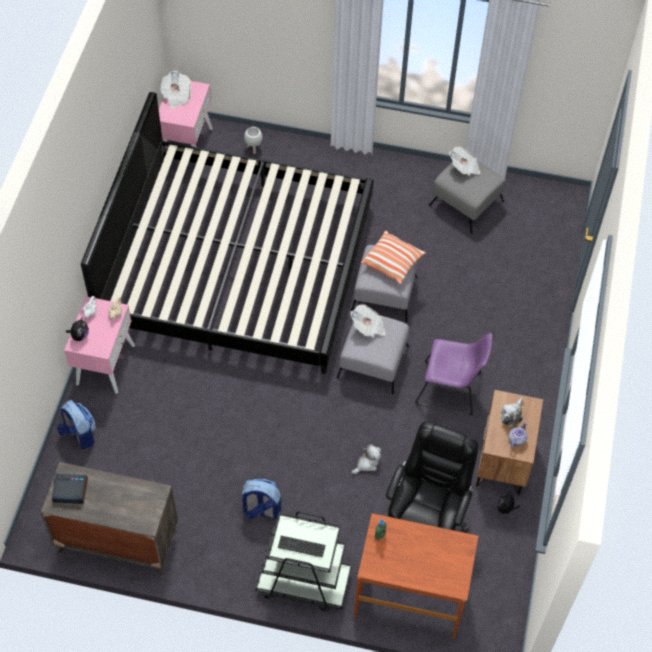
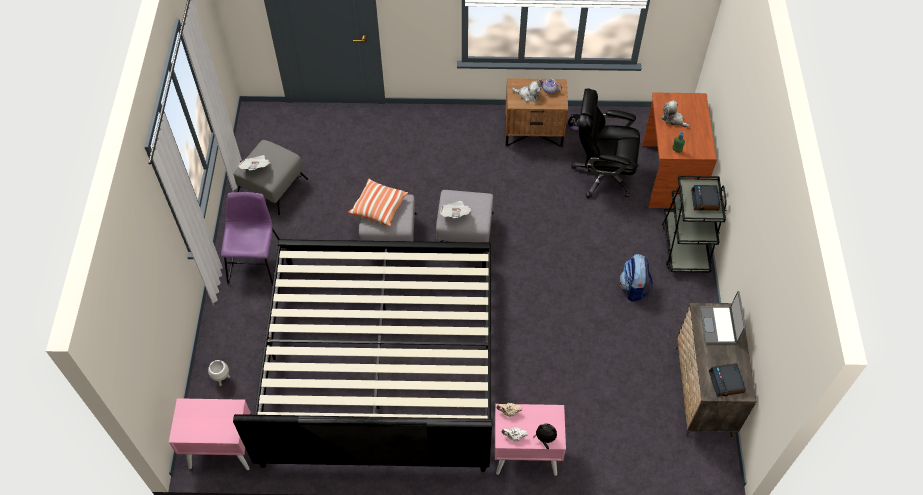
camera: 100 degrees left, 0 degrees up
backpack [57,400,96,449] -> none
newspaper [160,71,191,109] -> none
keyboard [278,536,326,557] -> alarm clock [691,185,720,211]
plush toy [351,444,381,474] -> plush toy moved to [662,100,689,128]
purple chair [415,333,492,416] -> purple chair moved to [221,192,279,285]
none -> laptop [700,291,746,345]

